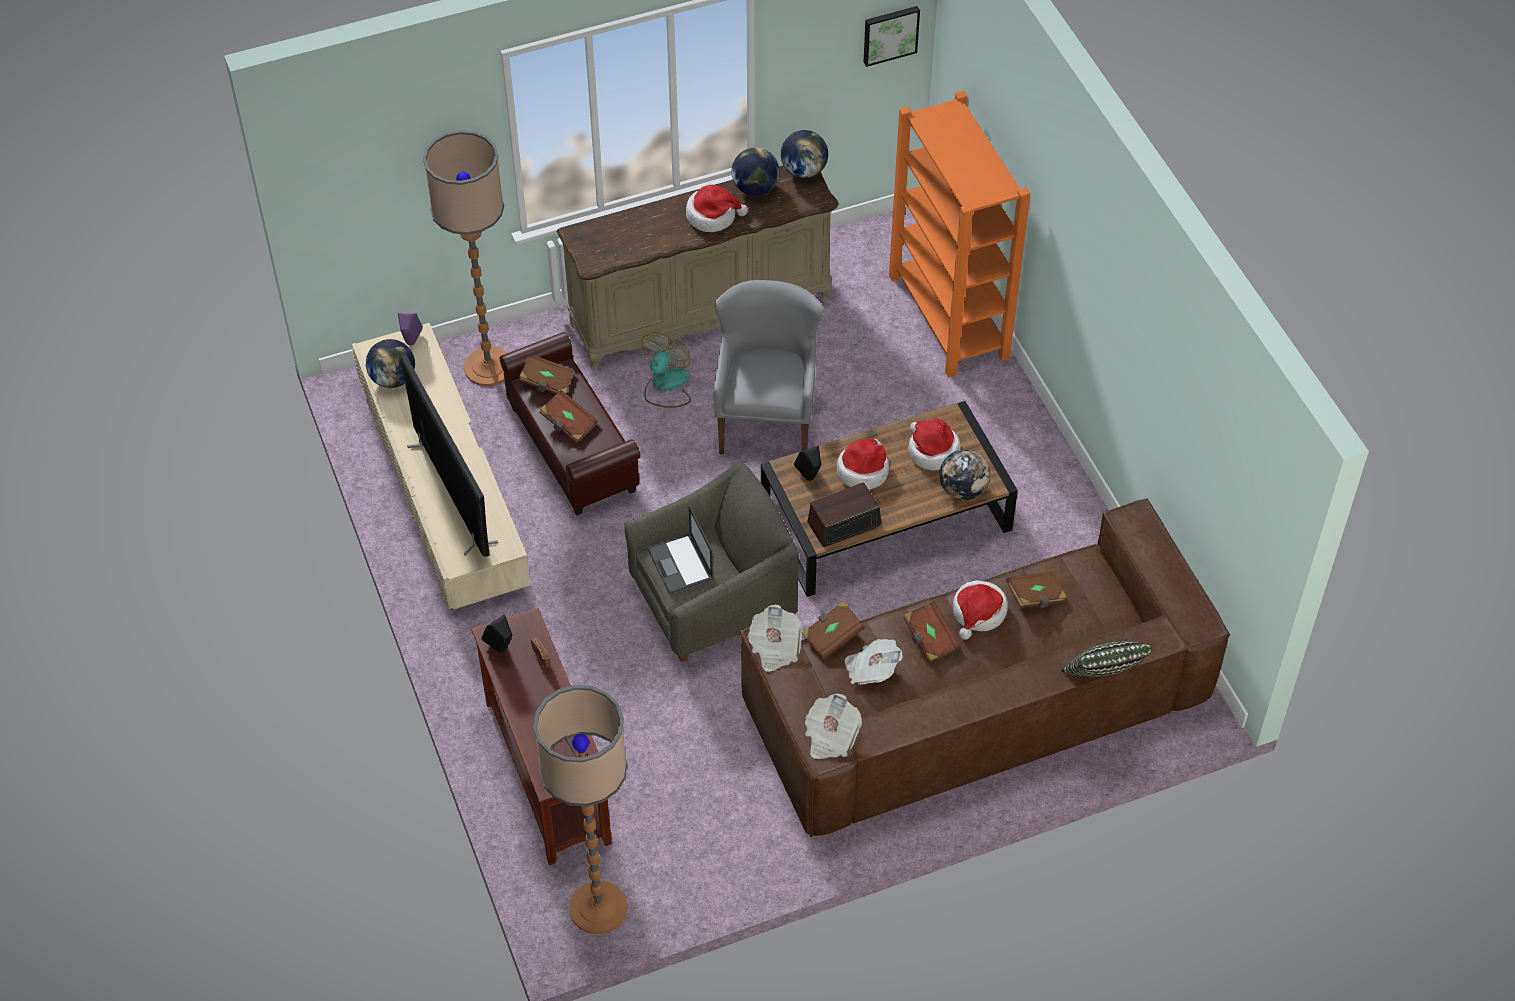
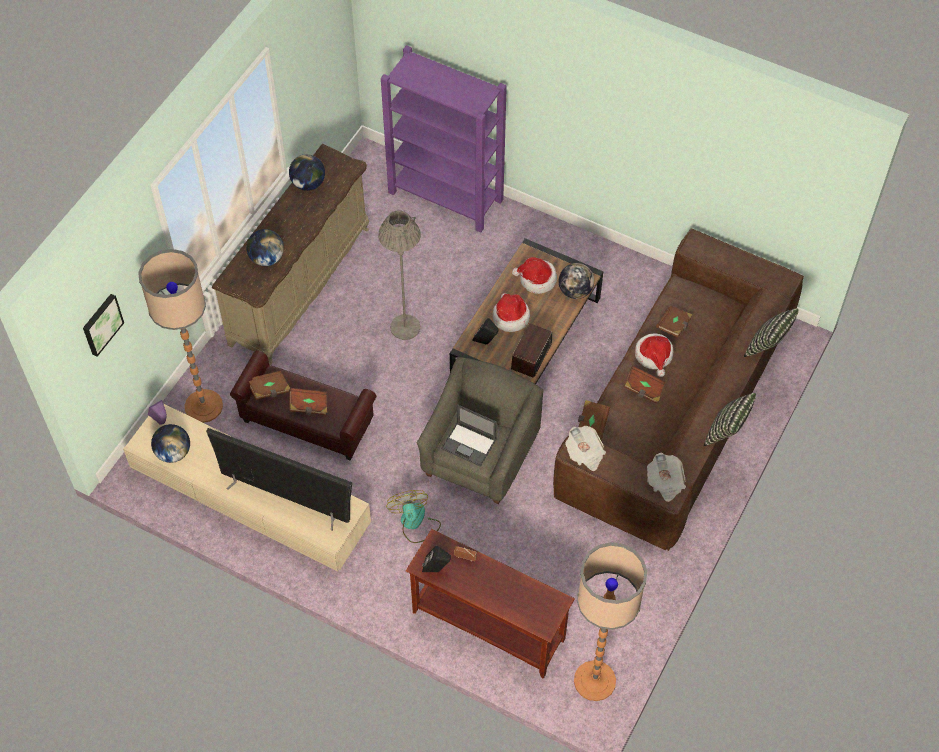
camera: 40 degrees left, 5 degrees up
fan [641,332,691,408] -> fan moved to [386,490,441,543]
hat [686,185,748,232] -> none
grey armchair [714,280,824,455] -> grey floor lamp [378,210,421,340]
globe [781,130,828,178] -> globe moved to [246,229,284,266]
newspaper [845,639,903,684] -> none
picture [863,6,920,67] -> picture moved to [83,294,124,357]
orange bookcase [889,91,1030,378] -> purple bookcase [381,45,507,232]
none -> pillow [703,393,756,446]

